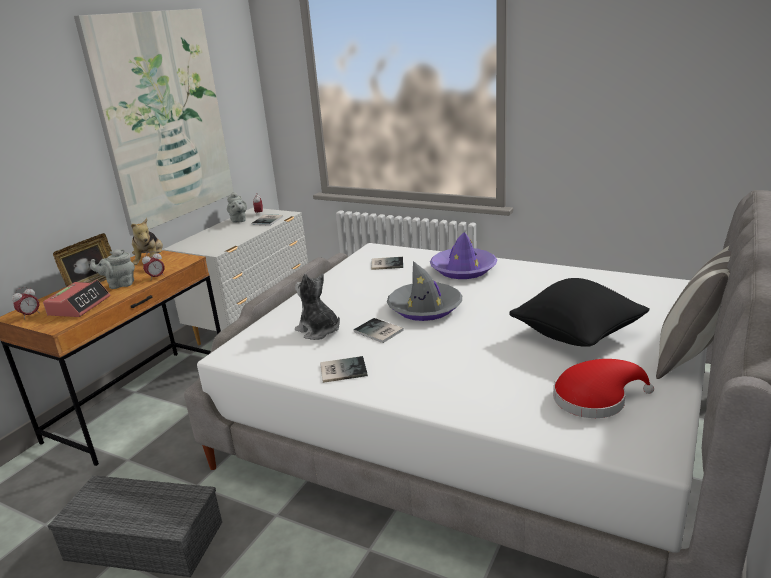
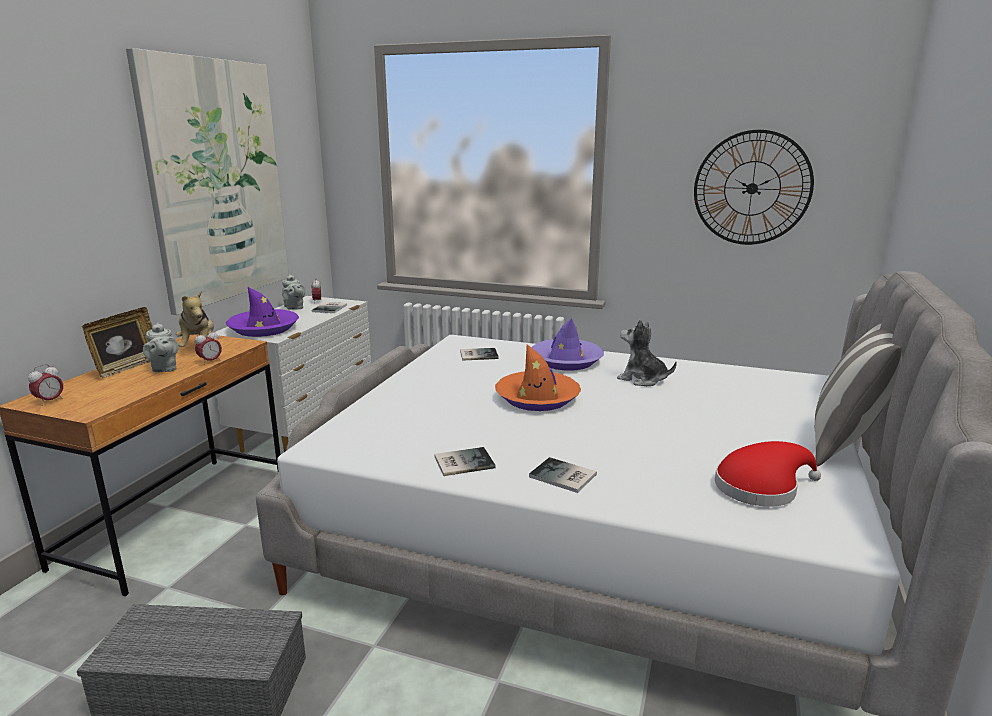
camera: 10 degrees left, 5 degrees down
alarm clock [43,280,110,317] -> none
grey teapot [90,249,135,289] -> grey teapot turned 90 degrees counterclockwise [143,323,178,372]
plush toy [295,274,340,340] -> plush toy moved to [617,319,677,386]
book [353,318,404,343] -> book moved to [529,457,597,493]
grey hat [387,261,462,321] -> orange hat [495,344,581,411]
black pillow [509,278,650,347] -> none
none -> purple hat [226,287,299,337]
none -> wall clock [694,130,814,245]

